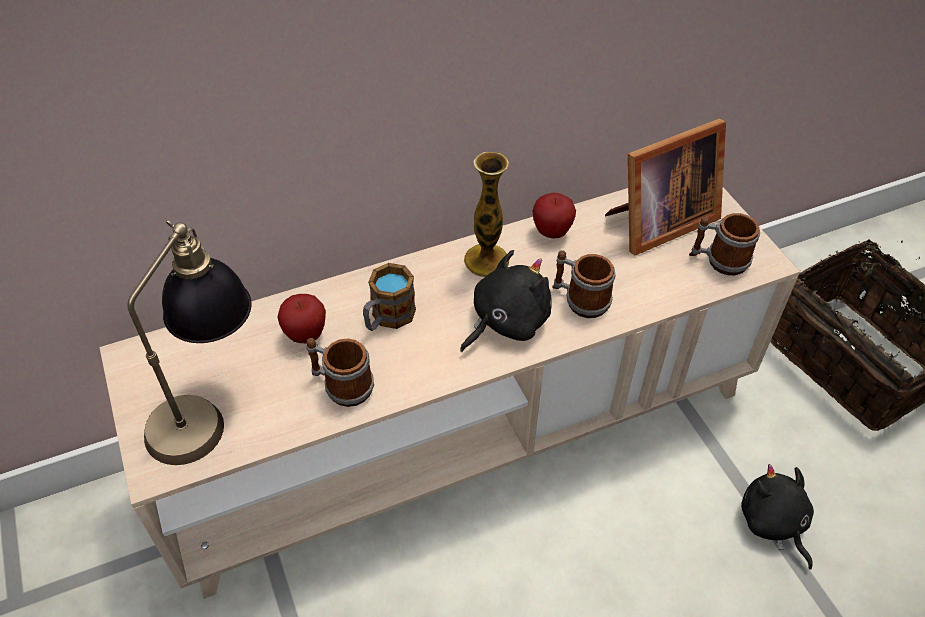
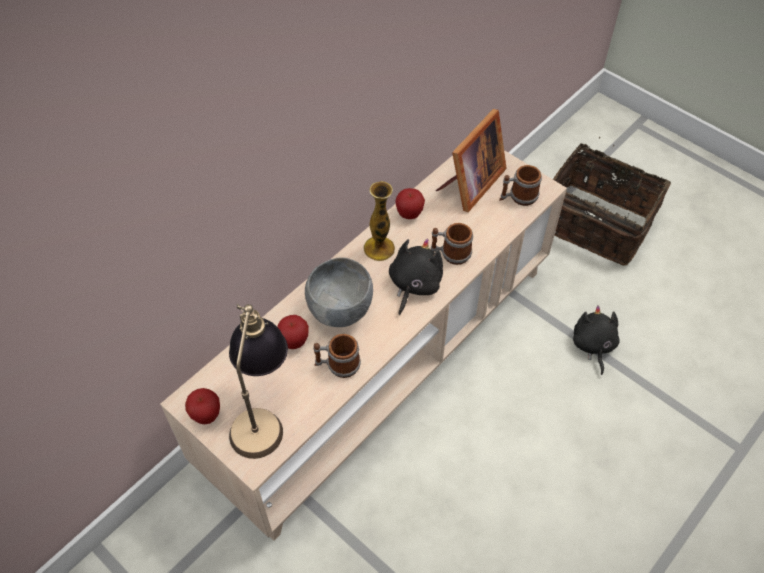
camera: 25 degrees left, 5 degrees up
mug [363,263,416,331] -> grey bowl [305,257,373,327]
black plush toy [741,464,814,570] -> black plush toy turned 45 degrees clockwise [573,305,620,375]
none -> apple [185,388,220,424]

